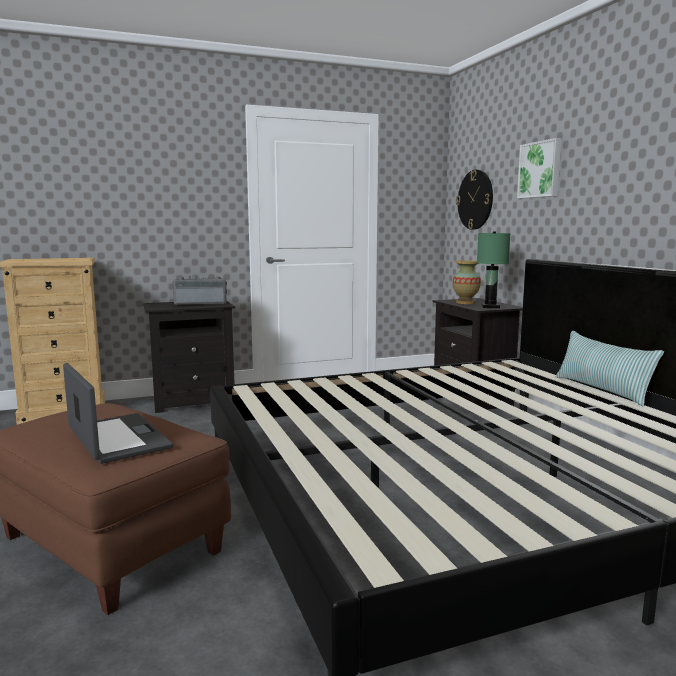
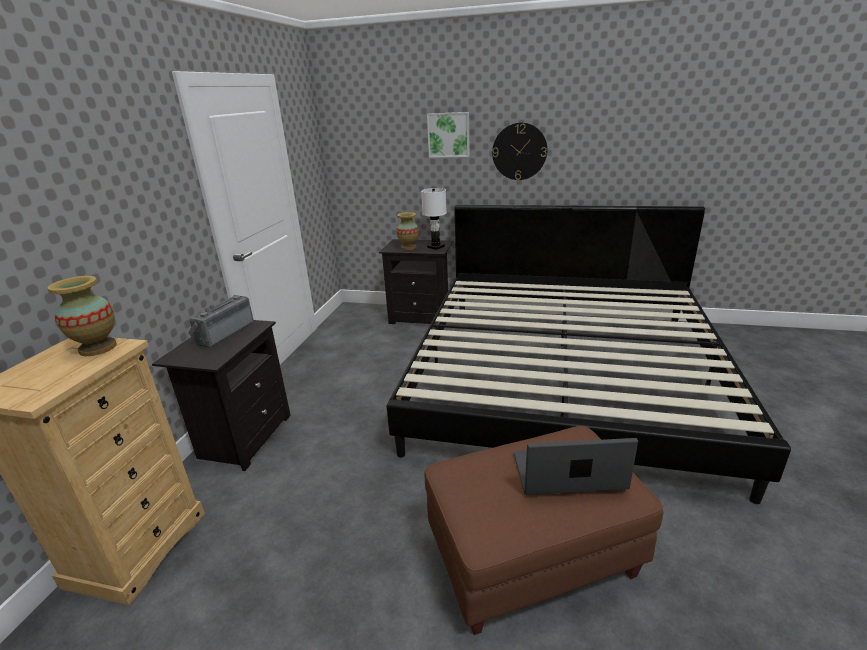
camera: 55 degrees left, 15 degrees up
wall clock [456,170,493,230] -> wall clock moved to [492,123,547,180]
green table lamp [477,231,511,308] -> white table lamp [421,188,447,250]
pillow [556,331,664,406] -> none
none -> vase [48,276,117,356]

